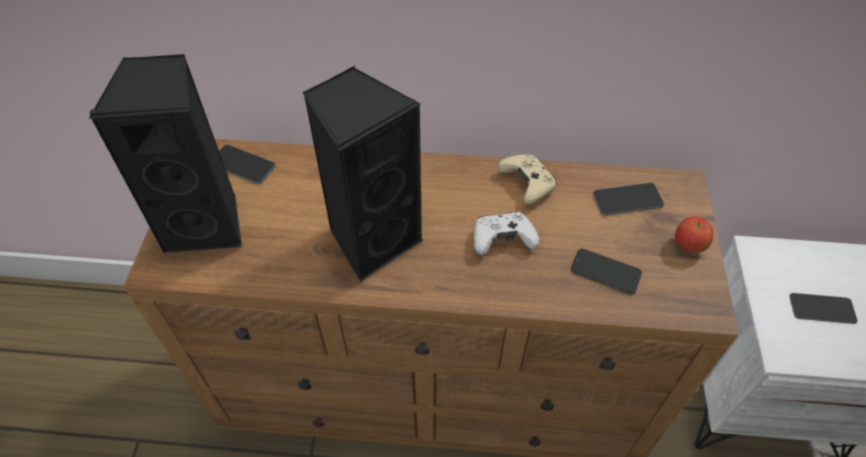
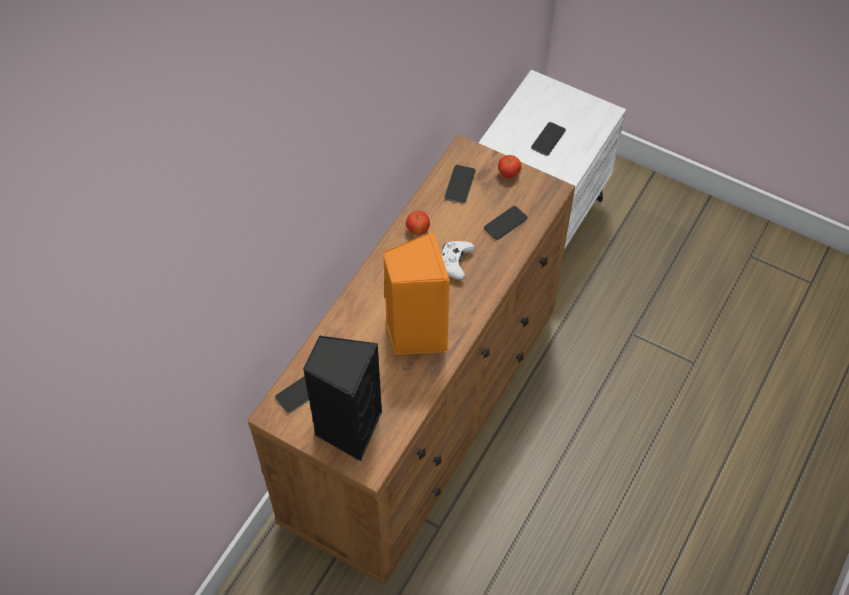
camera: 65 degrees left, 5 degrees up
black speaker [302,66,423,282] -> orange speaker [383,231,450,355]
beige game controller [498,154,557,204] -> apple [406,211,430,235]

